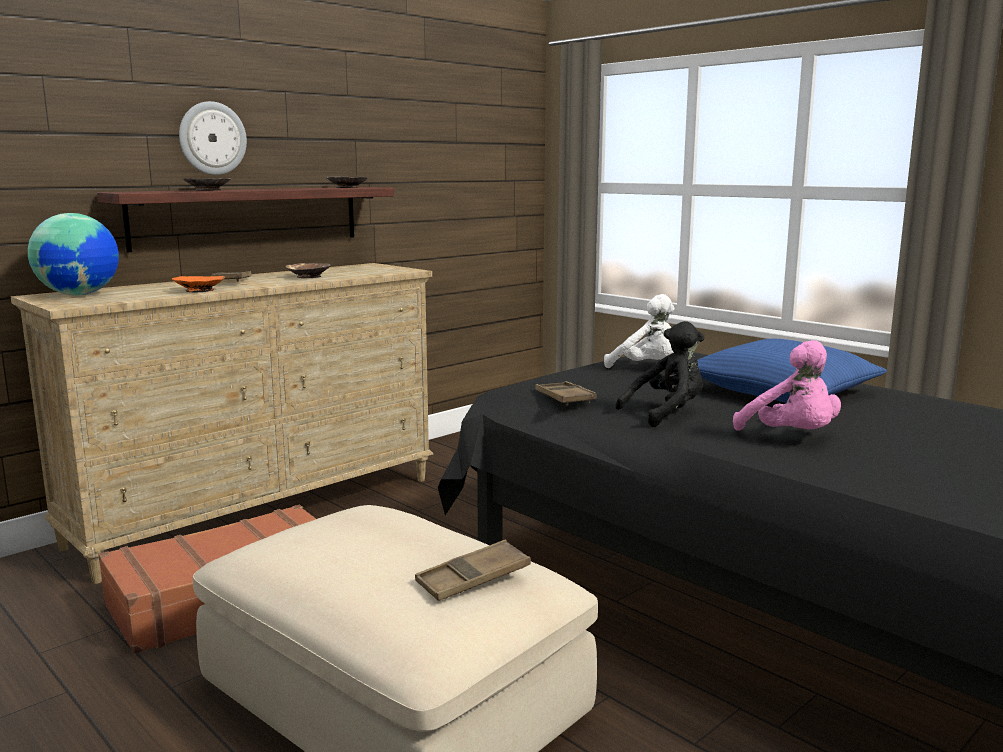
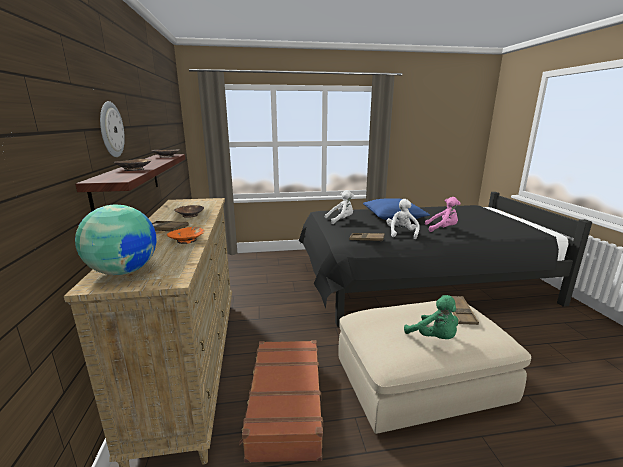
camera: 55 degrees left, 5 degrees up
black plush toy [616,321,705,427] -> white plush toy [387,199,420,239]
none -> green plush toy [404,295,458,339]

